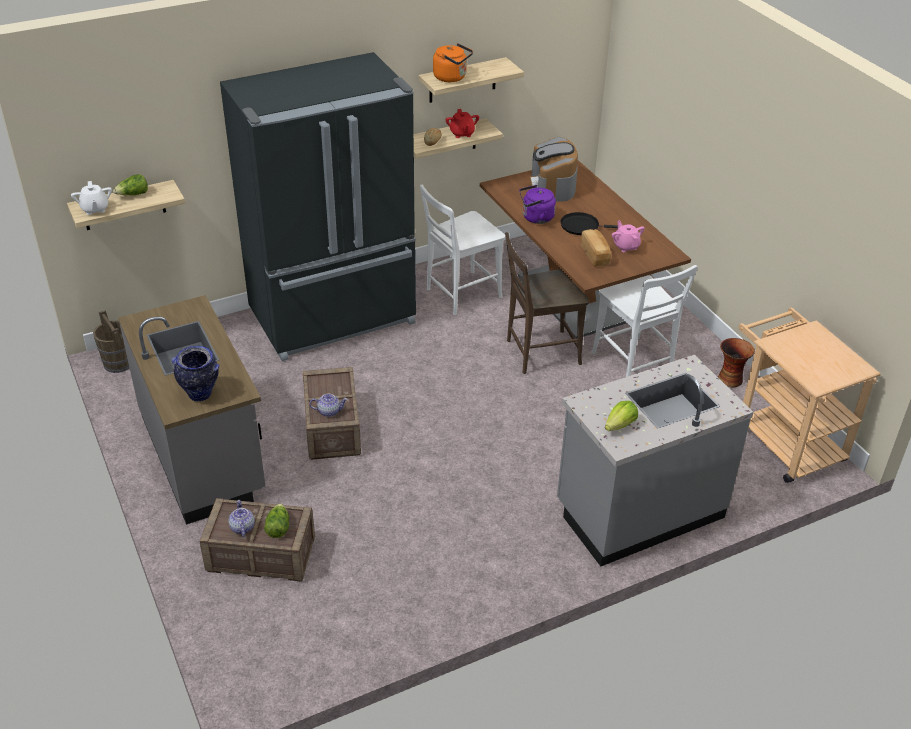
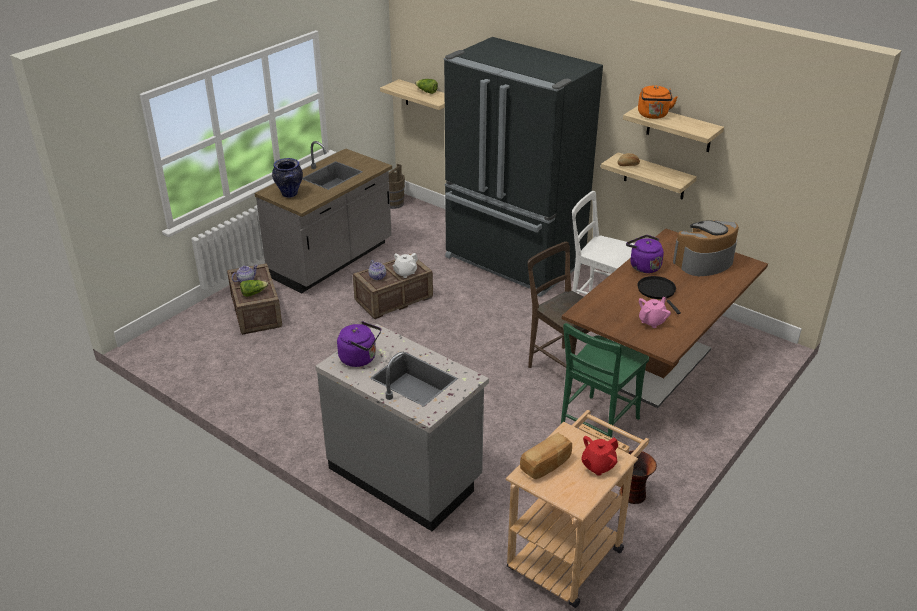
camera: 65 degrees right, 5 degrees down
white teapot [71,181,112,215] -> white teapot moved to [392,253,418,278]
red teapot [445,109,479,138] -> red teapot moved to [581,436,618,476]
bread [581,229,611,267] -> bread moved to [520,433,572,479]
white chair [591,265,698,377] -> green chair [561,323,649,438]
lettuce [605,401,638,431] -> purple kettle [337,321,381,367]

